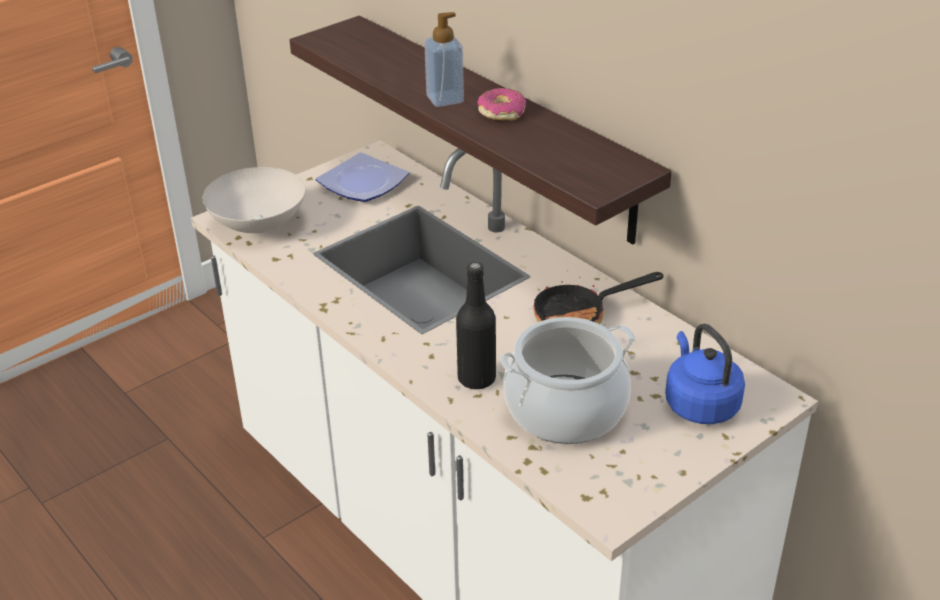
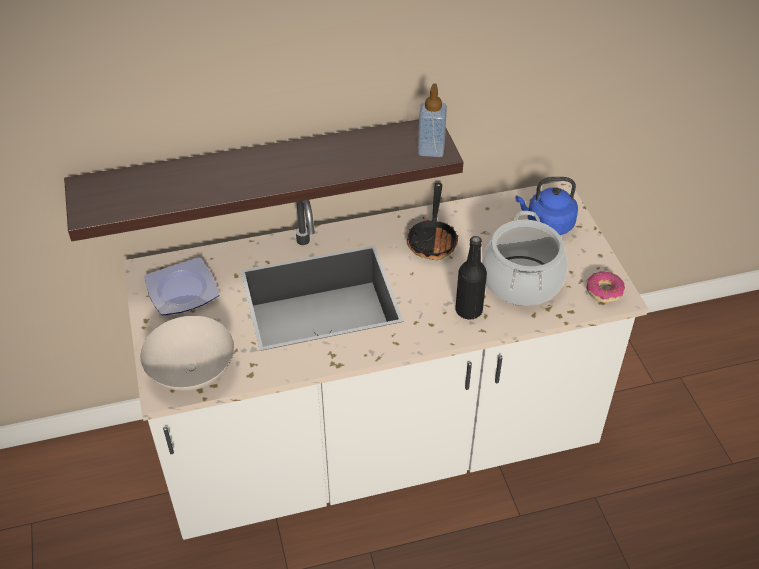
camera: 65 degrees left, 10 degrees up
soap dispenser [424,12,464,107] -> soap dispenser moved to [418,83,447,157]
donut [478,88,526,121] -> donut moved to [586,271,625,303]

